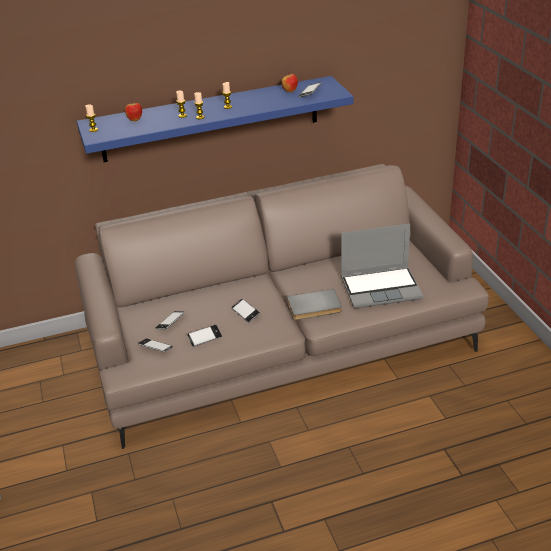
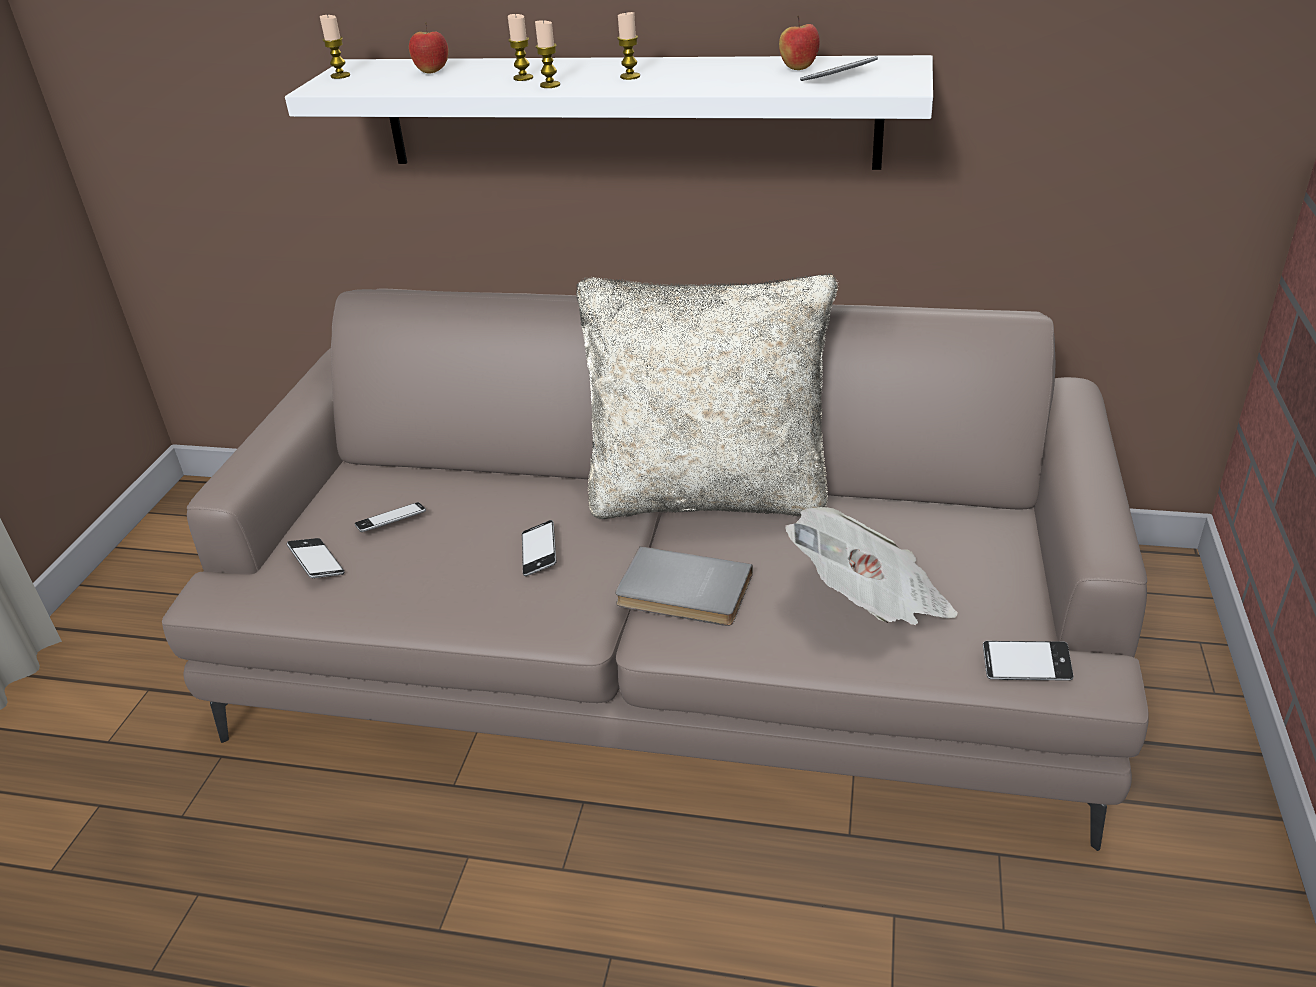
camera: 30 degrees right, 0 degrees up
blue shelf [77,76,353,162] -> white shelf [285,55,933,170]
phone [187,325,222,347] -> phone moved to [983,641,1074,680]
laptop [341,224,423,308] -> newspaper [785,507,958,625]
none -> beige pillow [576,273,838,519]

